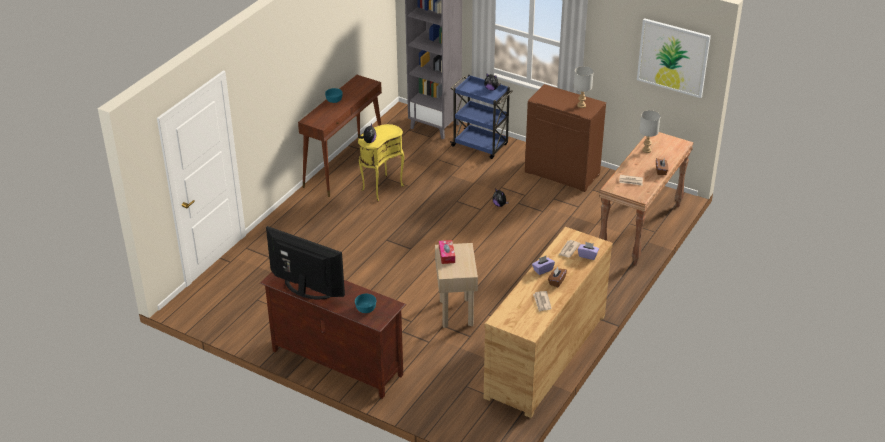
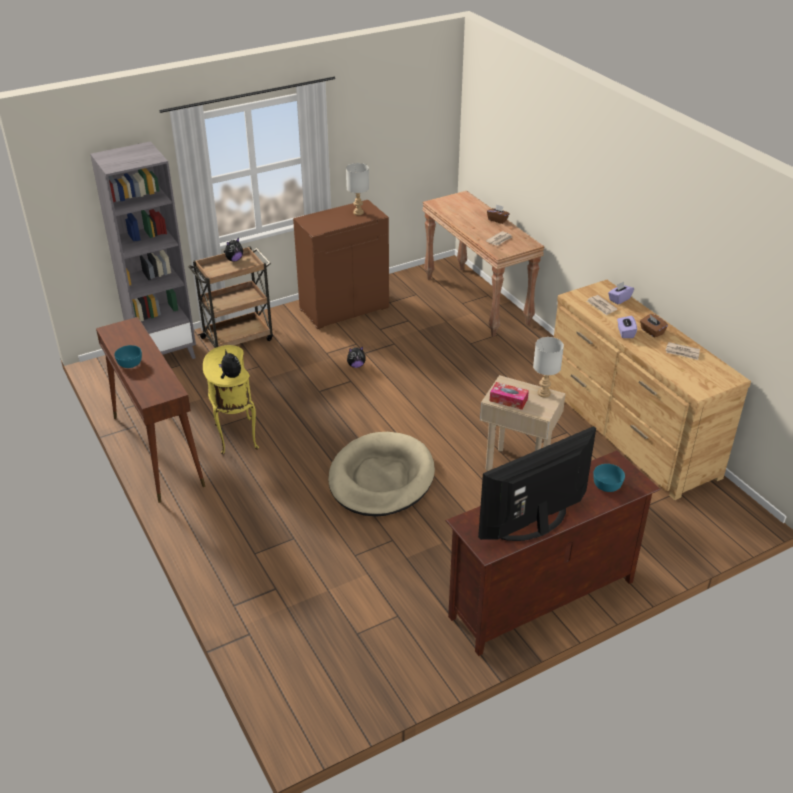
camera: 60 degrees left, 0 degrees up
blue cart [450,75,513,159] -> brown cart [188,246,273,348]
picture [637,18,711,98] -> none
grey table lamp [639,110,660,153] -> grey table lamp moved to [533,337,564,398]
none -> beige dog bed [328,432,435,516]

